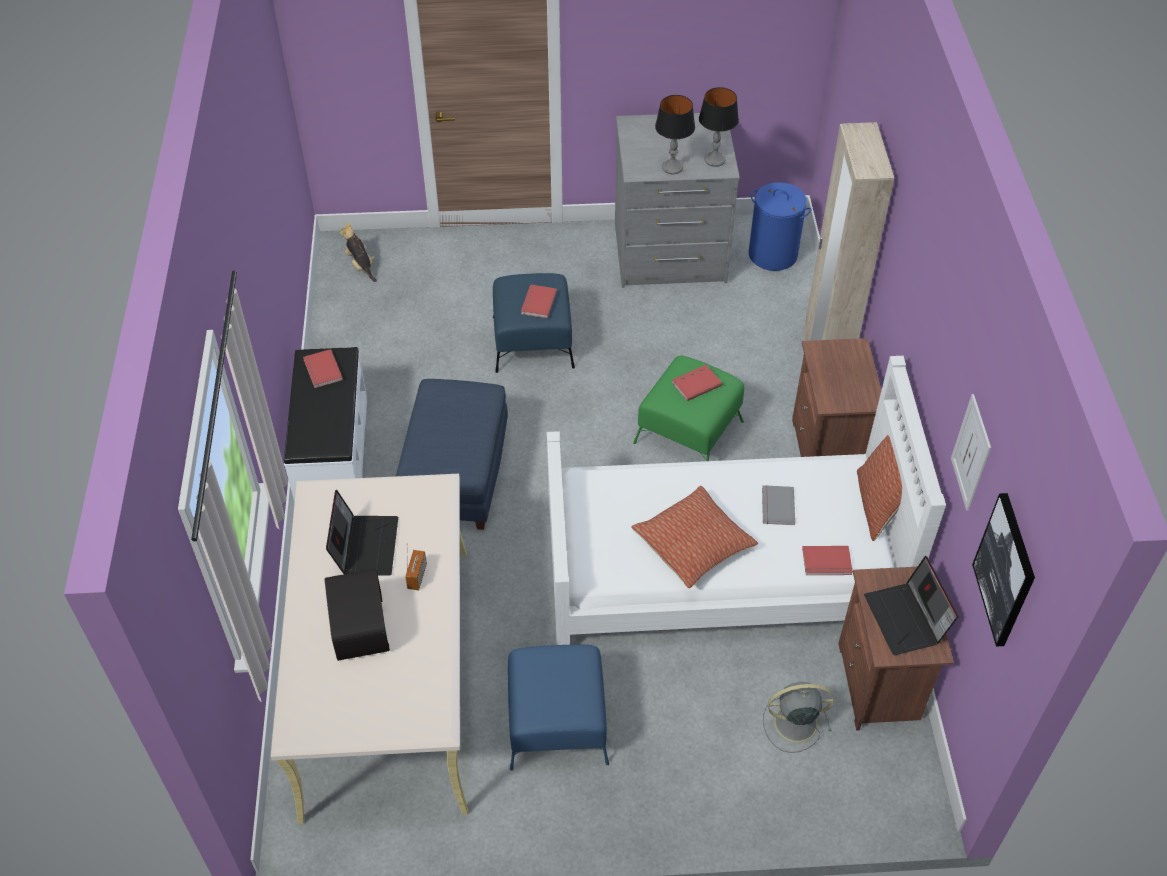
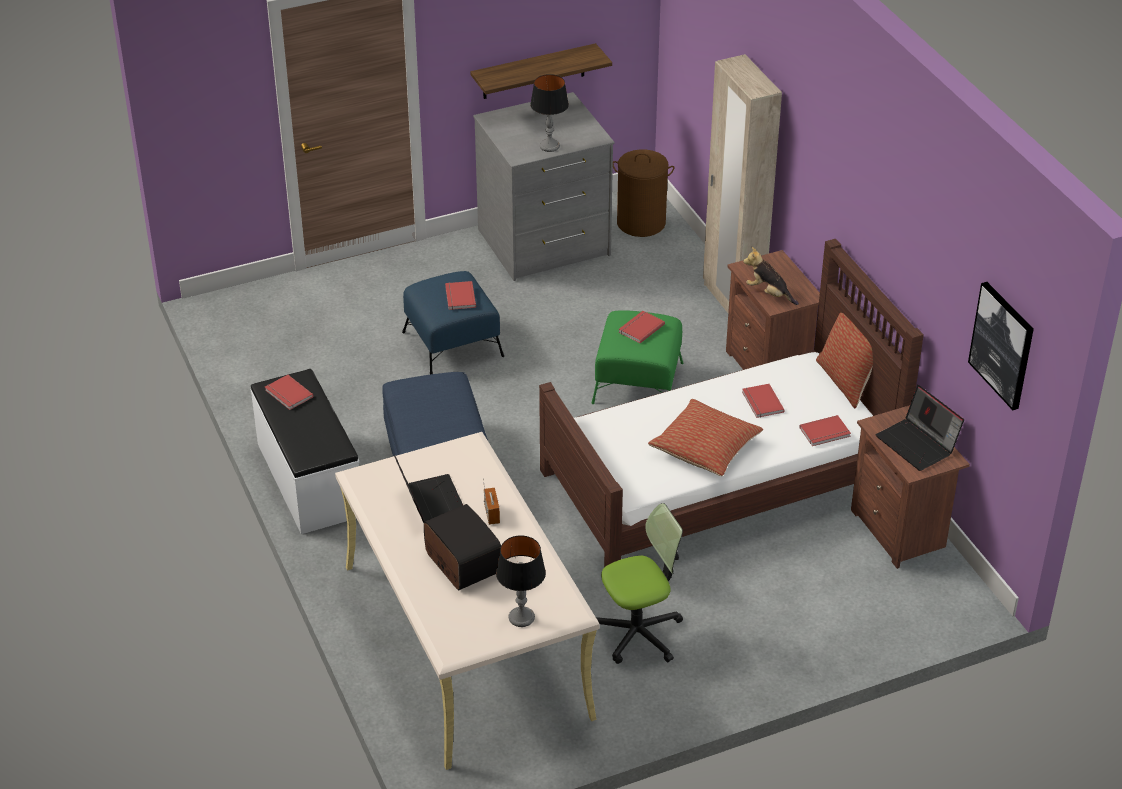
camera: 20 degrees left, 10 degrees down
plush toy [340,222,377,282] -> plush toy moved to [743,247,799,305]
blue ottoman [508,644,609,771] -> office chair [596,503,683,664]
white bed [547,356,946,645] -> brown bed [539,239,924,567]
table lamp [699,87,739,167] -> table lamp moved to [496,535,546,627]
blue laundry basket [749,182,812,271] -> brown laundry basket [613,149,675,237]
grey book [762,485,795,525] -> red book [742,384,785,418]
grey fan [763,682,834,753] -> none
picture [951,394,991,511] -> none
none -> shelf [470,43,612,99]

